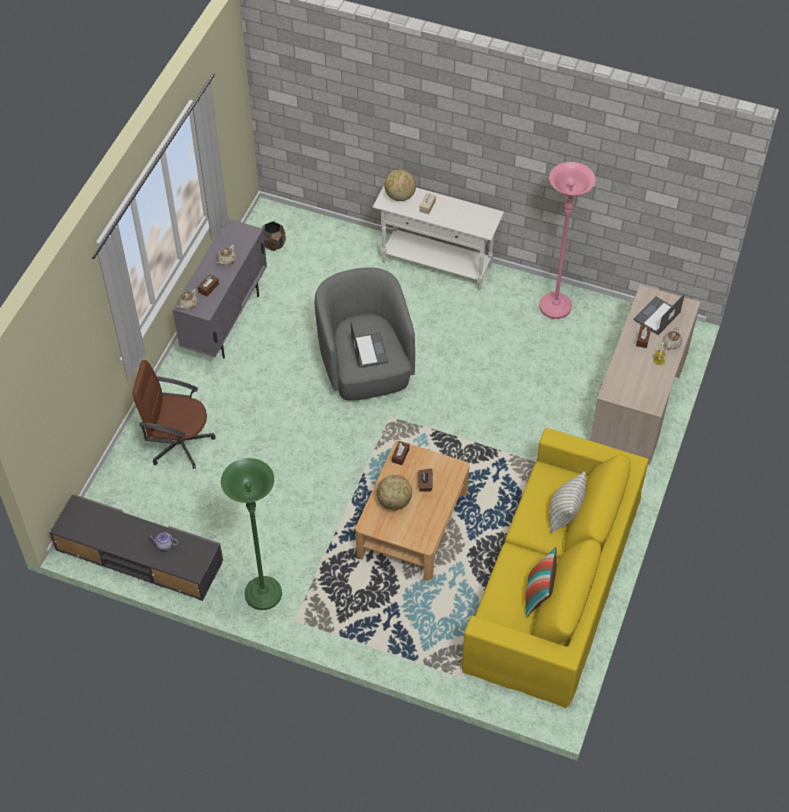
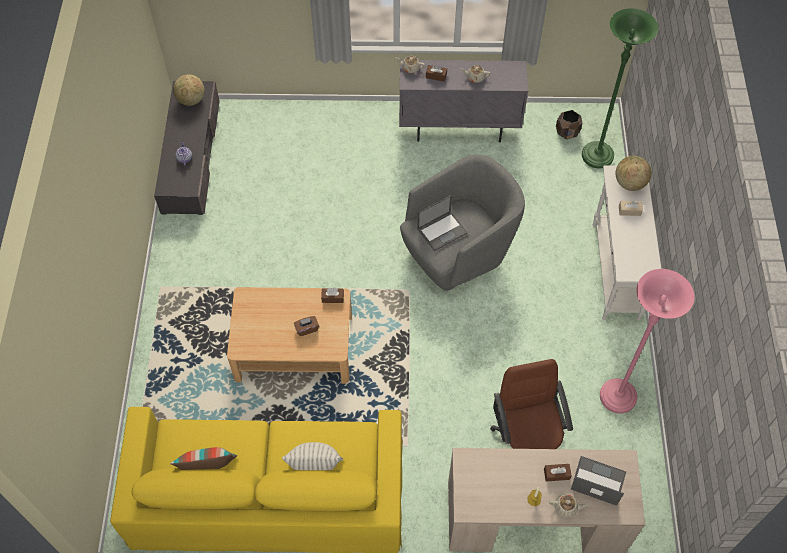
camera: 70 degrees right, 5 degrees up
brown office chair [132,360,215,469] -> brown office chair moved to [490,359,573,449]
green floor lamp [221,458,282,610] -> green floor lamp moved to [582,8,658,168]
globe [377,475,412,510] -> globe moved to [173,74,205,106]

